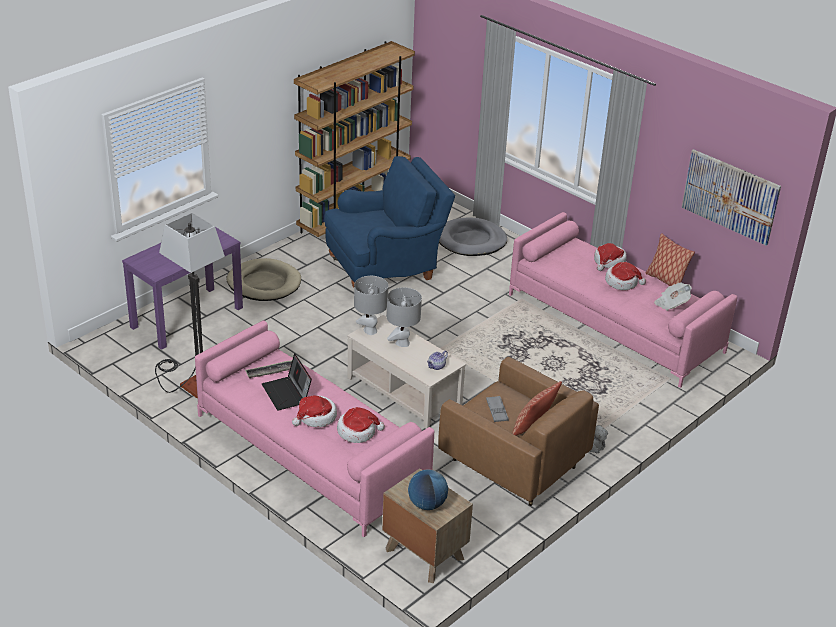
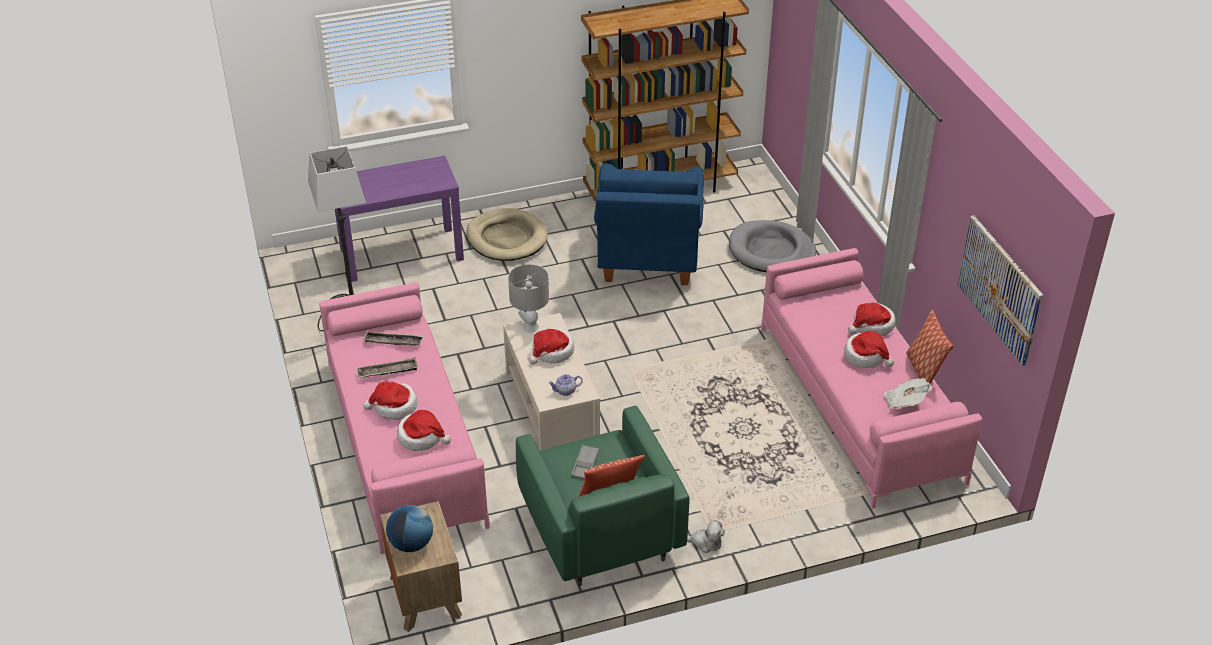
camera: 30 degrees right, 5 degrees up
laptop [262,353,312,410] -> tray [357,357,418,378]
blue armchair [324,156,455,287] -> blue armchair turned 90 degrees clockwise [594,163,704,285]
grey table lamp [387,287,422,347] -> hat [528,328,574,365]
brown armchair [438,357,599,506] -> green armchair [516,406,689,586]

